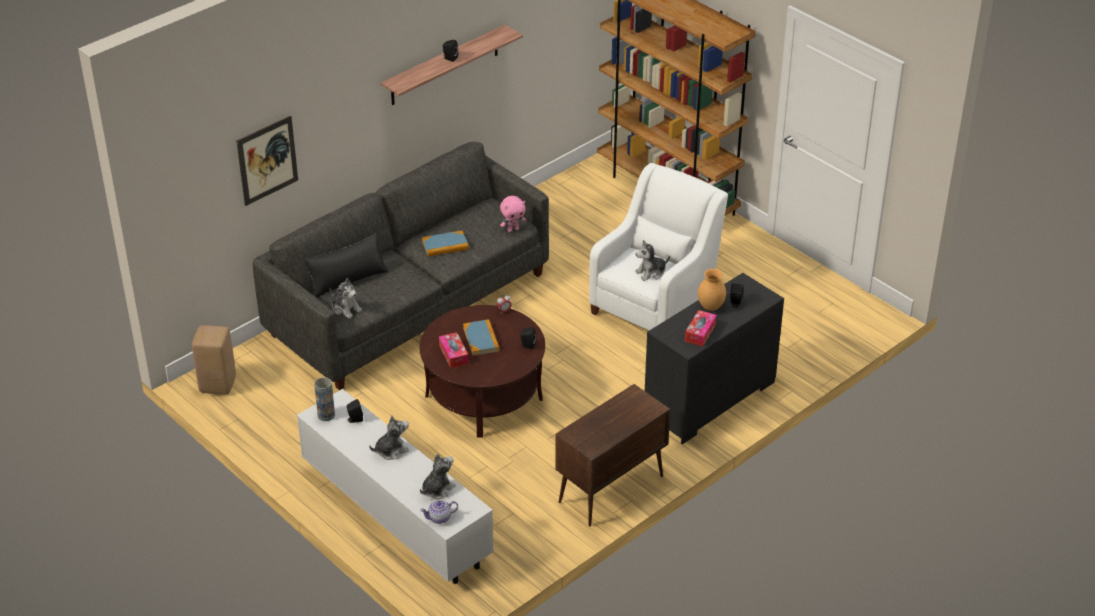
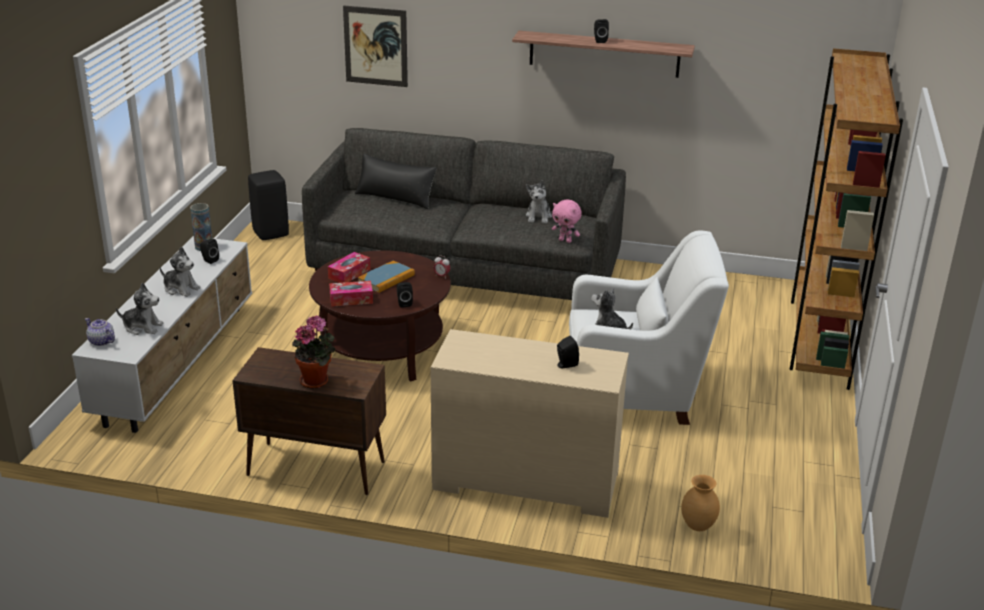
camera: 55 degrees right, 10 degrees down
beige stool [192,325,236,395] -> black stool [248,170,289,240]
plush toy [330,278,362,319] -> plush toy moved to [526,180,552,223]
book [422,231,469,257] -> none
black dresser [645,273,784,445] -> beige dresser [431,329,629,518]
tissue box [685,310,717,346] -> tissue box moved to [329,281,373,307]
brown vase [698,269,726,311] -> brown vase moved to [681,475,720,531]
none -> potted plant [292,315,335,388]

